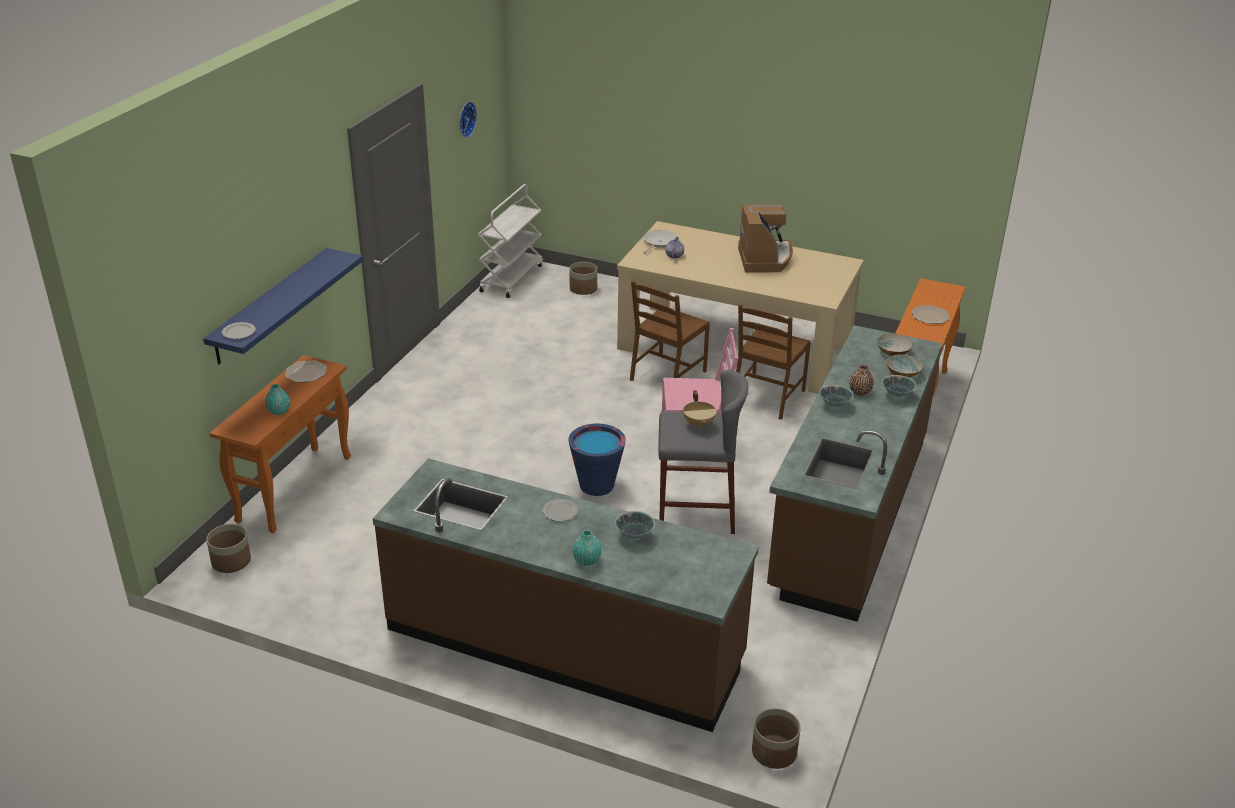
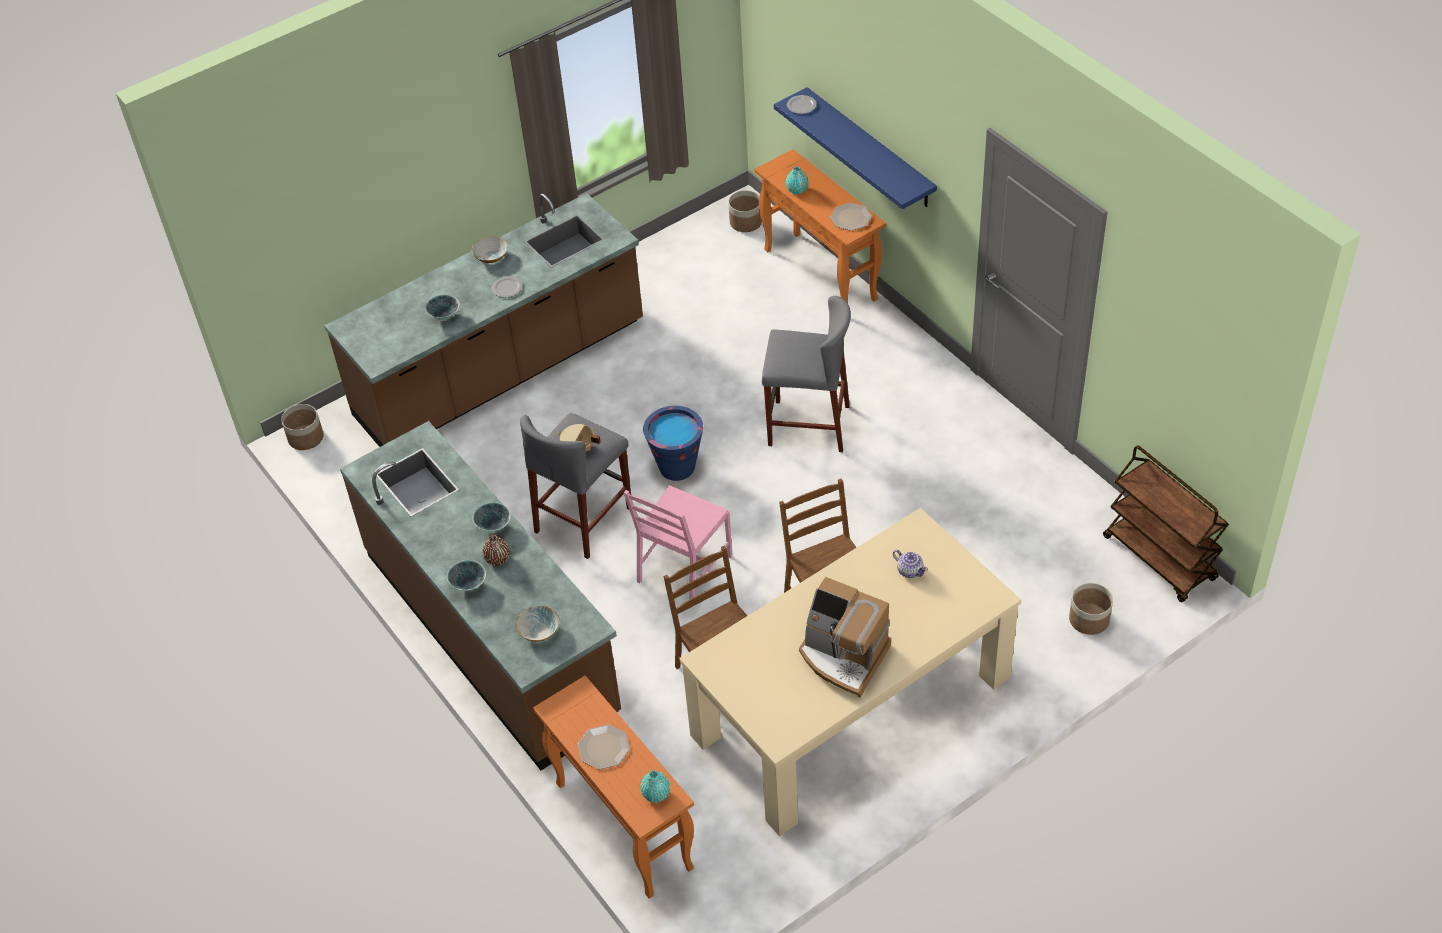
camera: 125 degrees right, 15 degrees up
wall clock [459,101,477,138] -> none
white cart [478,184,543,298] -> brown cart [1103,445,1229,602]
turquoise vase [573,530,602,566] -> turquoise vase moved to [640,770,670,803]
frying pan [643,230,677,254] -> none
bowl [886,355,923,378] -> bowl moved to [472,236,508,263]
none -> grey stool [762,296,851,452]

